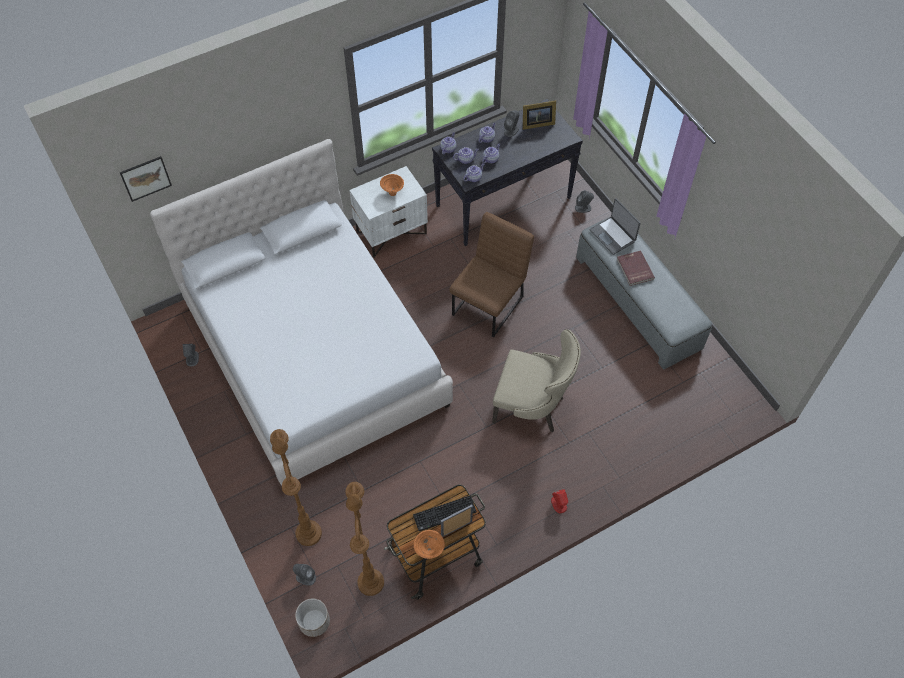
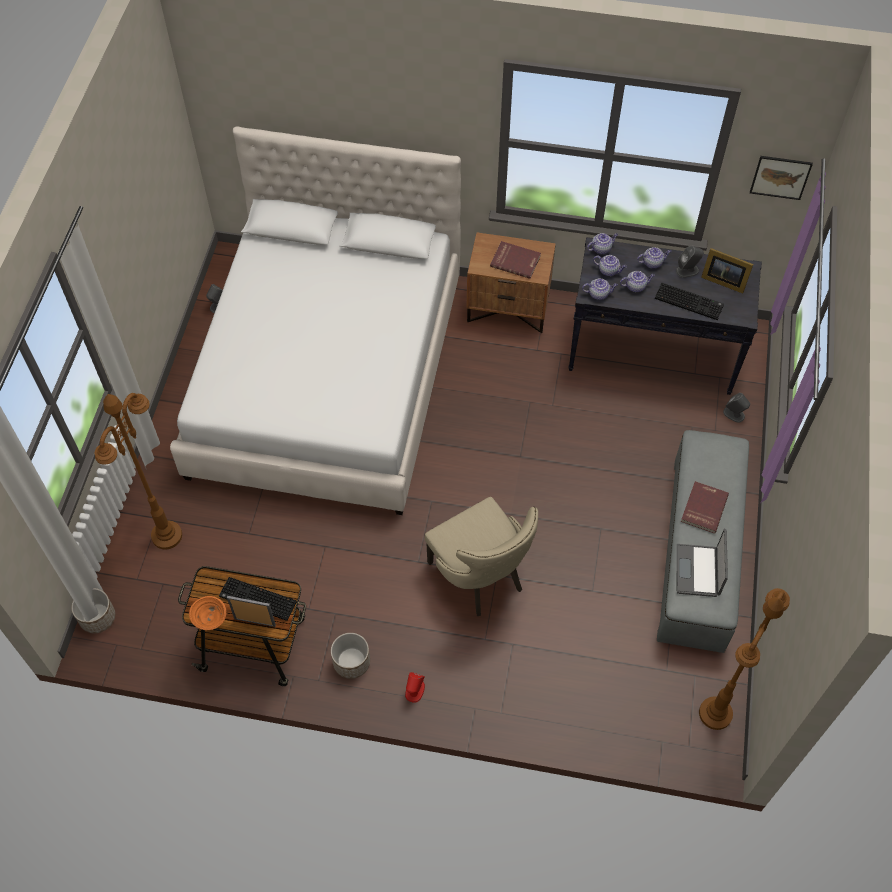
camera: 40 degrees right, 0 degrees up
picture [120,156,172,202] -> picture moved to [750,156,813,200]
grey speaker [293,564,316,586] -> none
brown floor lamp [345,482,384,596] -> brown floor lamp moved to [699,588,790,730]
white nightstand [349,166,428,258] -> brown nightstand [466,232,556,333]
orange bowl [380,174,404,196] -> red book [490,241,541,279]
brown chair [450,212,534,337] -> none
laptop [589,198,640,255] -> laptop moved to [676,529,728,597]
none -> planter [331,633,370,679]
none -> keyboard [655,283,724,320]

